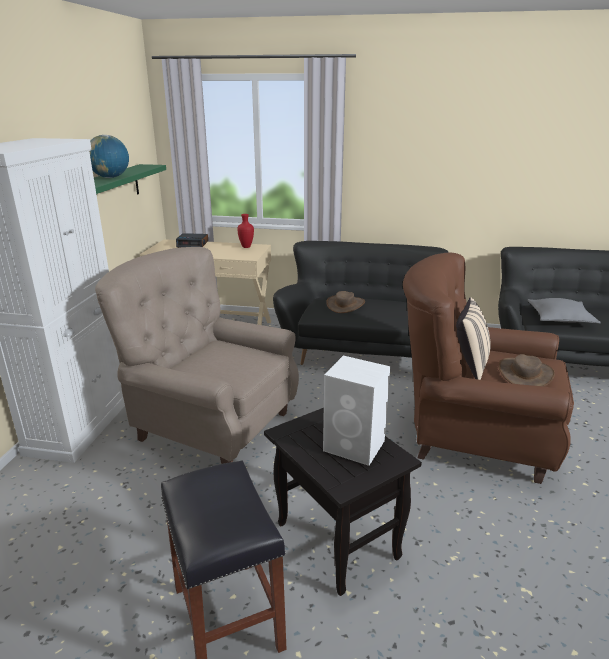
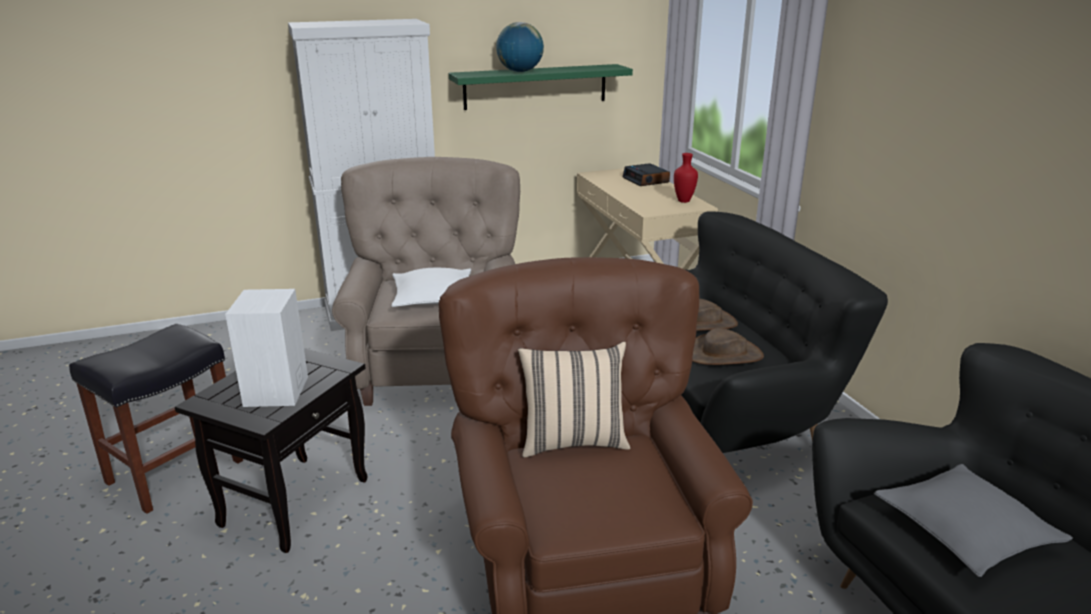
camera: 60 degrees right, 0 degrees up
brown hat [499,354,555,387] -> brown hat moved to [692,328,764,365]
none -> white pillow [391,268,471,307]

